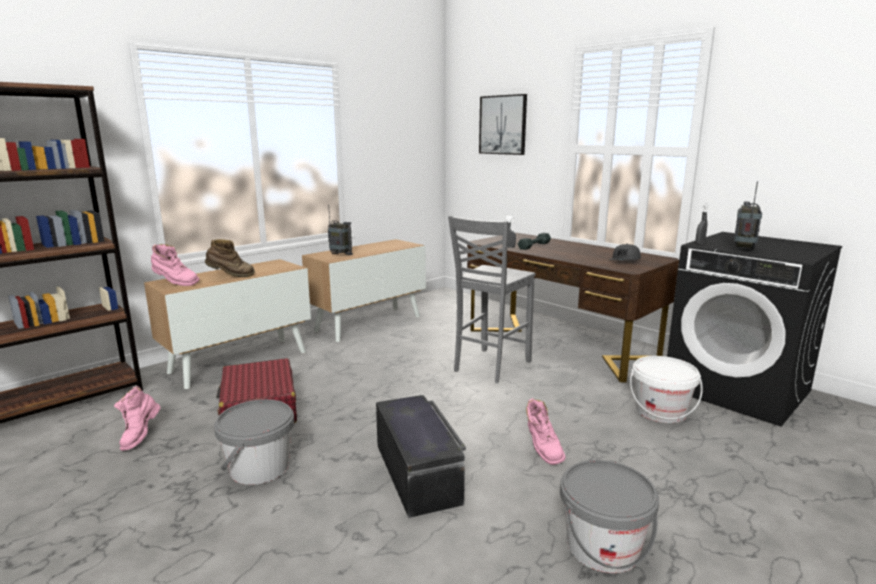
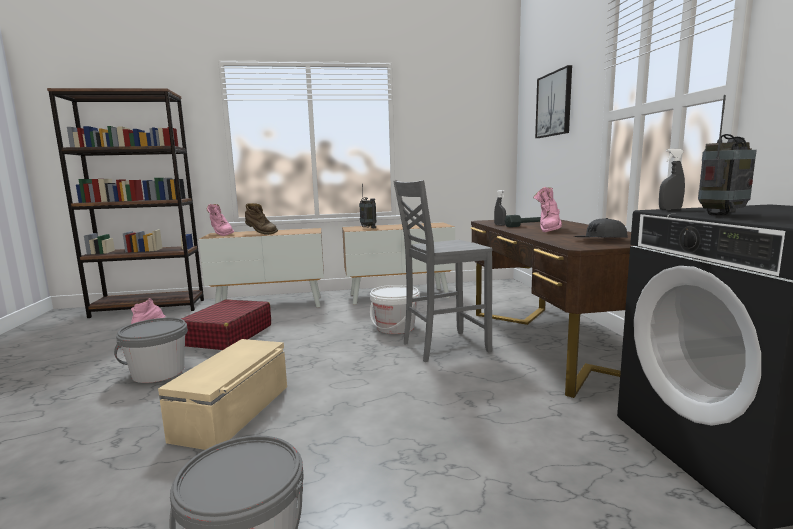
camera: 35 degrees right, 5 degrees down
black storage box [376,395,466,518] -> beige storage box [158,339,287,450]
pink boot [526,398,566,465] -> pink boot moved to [533,187,562,232]
white bucket [630,356,703,423] -> white bucket moved to [370,285,420,334]

